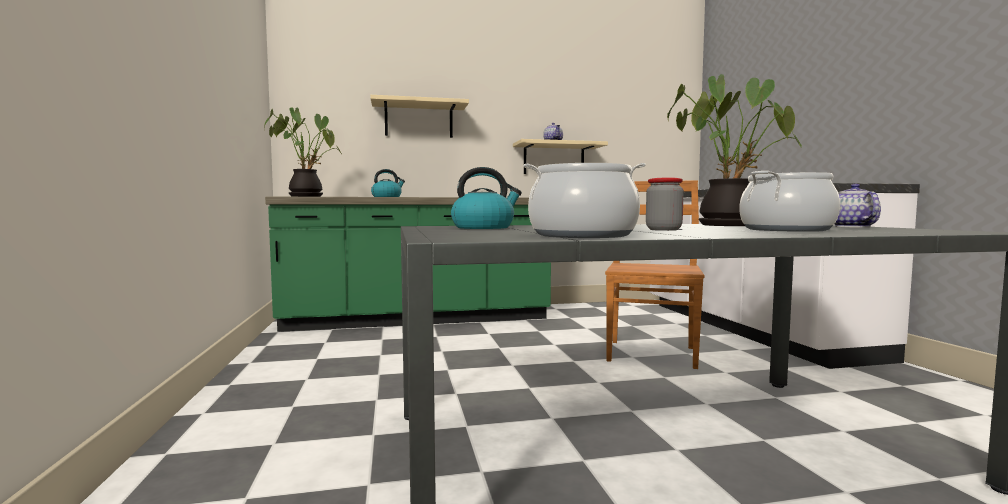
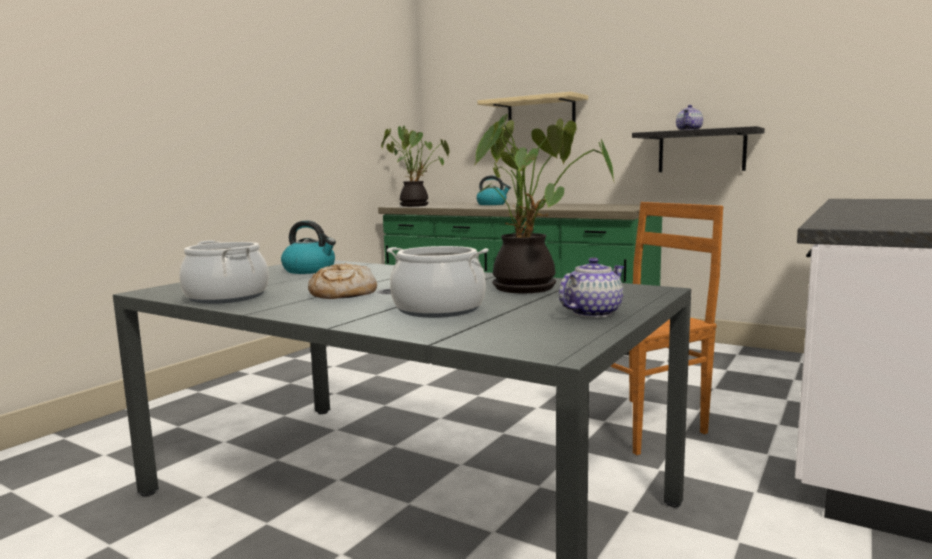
camera: 45 degrees right, 5 degrees up
beige shelf [513,139,608,174] -> black shelf [632,126,765,172]
jar [646,178,684,231] -> bread [308,263,377,299]

